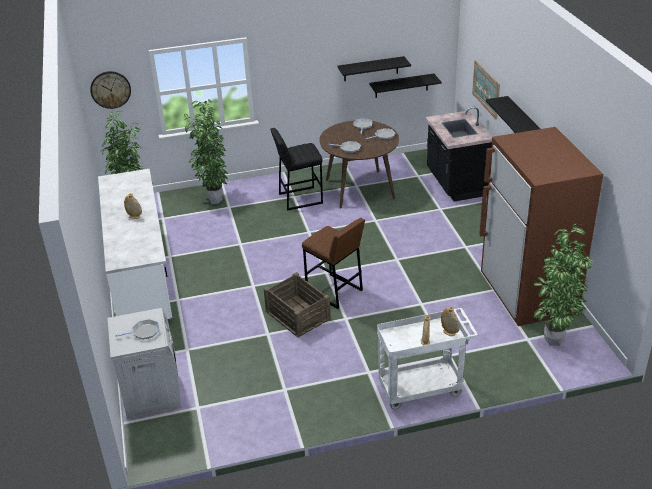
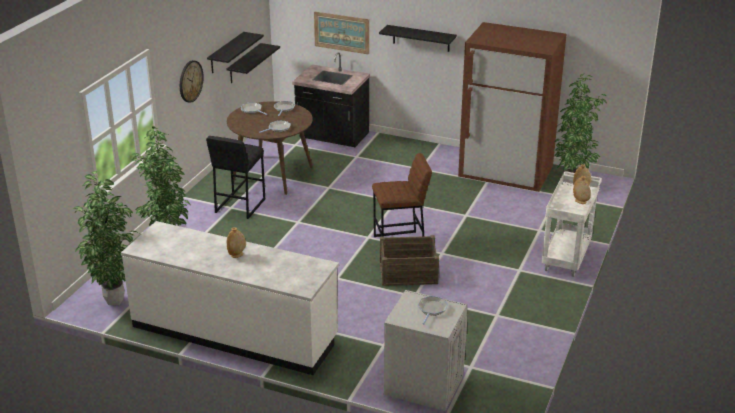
camera: 55 degrees left, 5 degrees down
wall clock [90,71,131,109] -> wall clock moved to [180,60,204,103]

